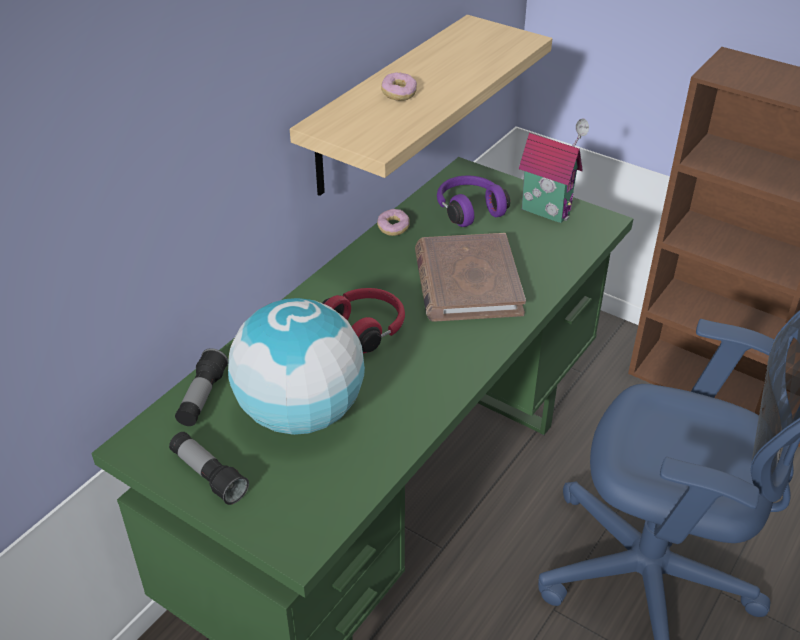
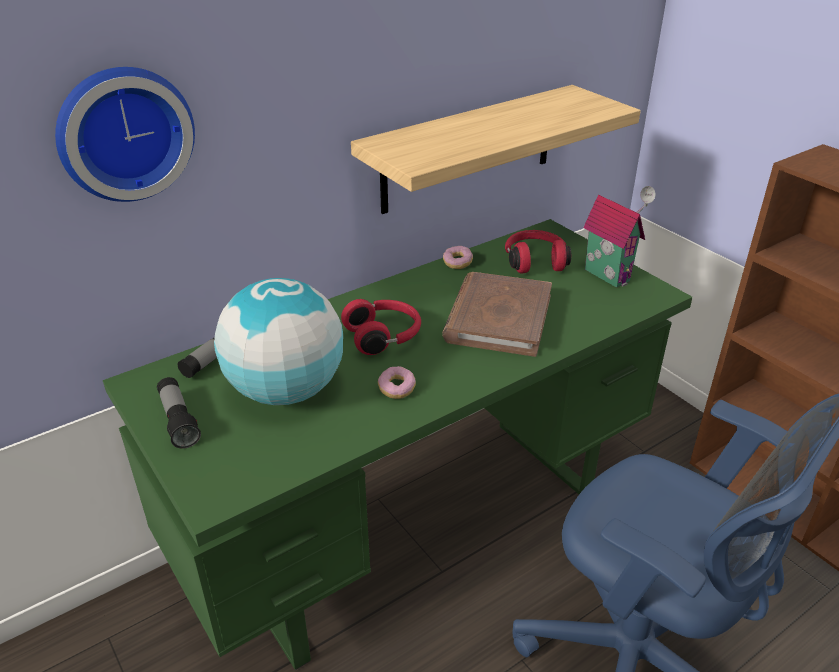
camera: 20 degrees right, 5 degrees down
donut [381,72,417,101] -> donut moved to [378,366,416,399]
purple headphones [437,175,510,227] -> red headphones [505,230,571,273]
none -> wall clock [55,67,195,202]

